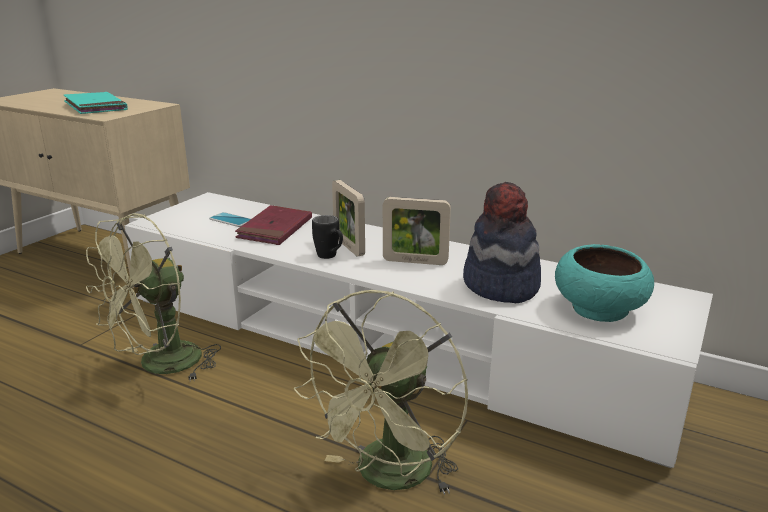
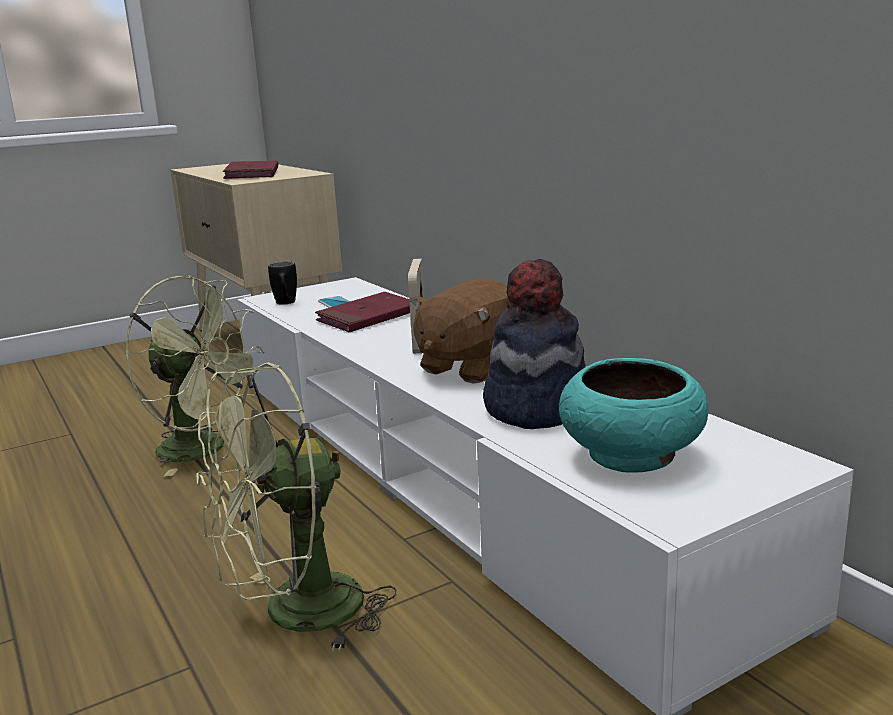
camera: 30 degrees right, 5 degrees down
turquoise book [64,92,128,114] -> red book [223,160,278,179]
green fan [86,213,221,381] -> green fan turned 135 degrees counterclockwise [125,276,264,476]
black mug [312,215,343,259] -> black mug moved to [268,261,297,305]
picture frame [383,197,451,265] -> brown plush toy [410,279,508,384]

